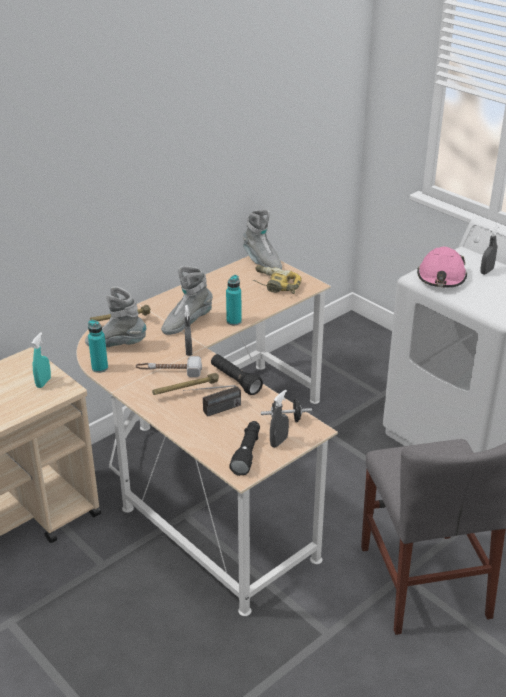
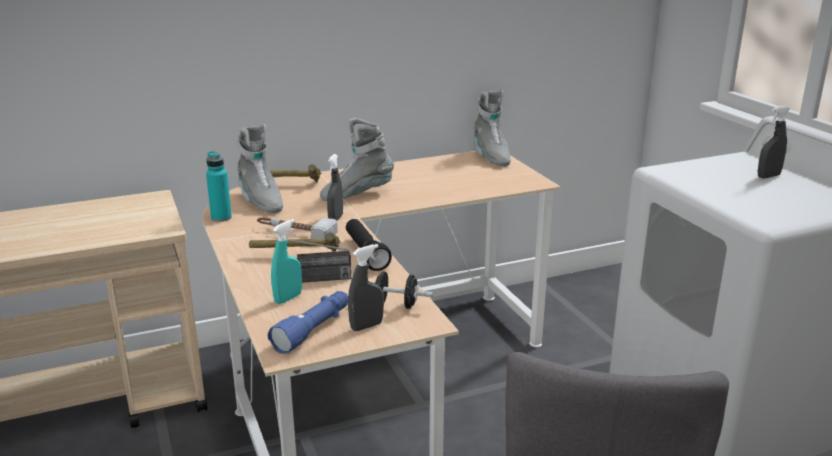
camera: 20 degrees right, 10 degrees down
turquoise spray bottle [32,332,51,388] -> turquoise spray bottle moved to [271,219,302,304]
grey boot [85,287,146,347] -> grey boot turned 150 degrees counterclockwise [237,124,283,213]
turquoise bottle [226,275,242,325] -> none
black flashlight [229,421,260,476] -> blue flashlight [268,291,348,354]
power drill [253,265,302,294] -> none
pink hard hat [417,246,467,287] -> none

